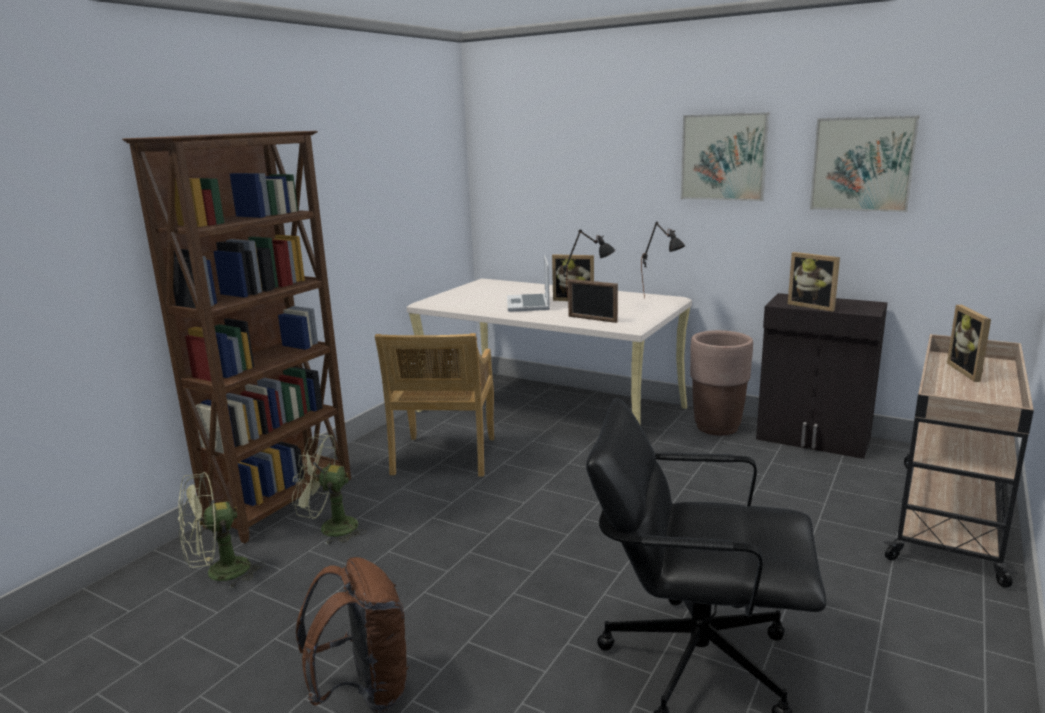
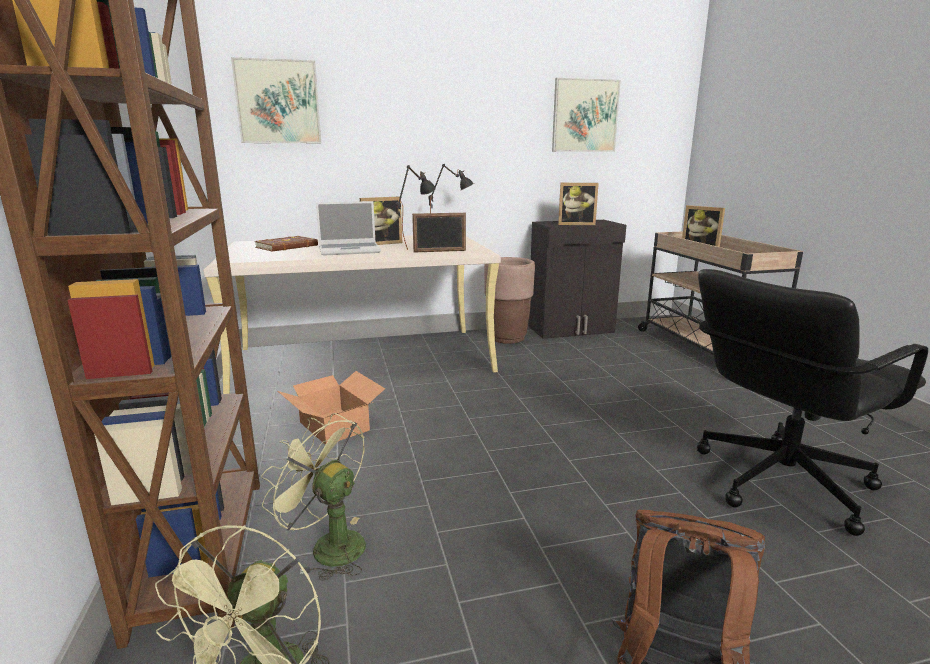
camera: 45 degrees left, 0 degrees up
green fan [292,434,366,545] -> green fan turned 75 degrees clockwise [261,413,366,581]
beige chair [375,333,494,476] -> cardboard box [278,371,385,445]
laptop [507,255,550,312] -> laptop turned 60 degrees counterclockwise [316,201,381,256]
picture [680,112,770,201] -> picture moved to [231,57,321,143]
none -> brown book [255,236,318,251]

